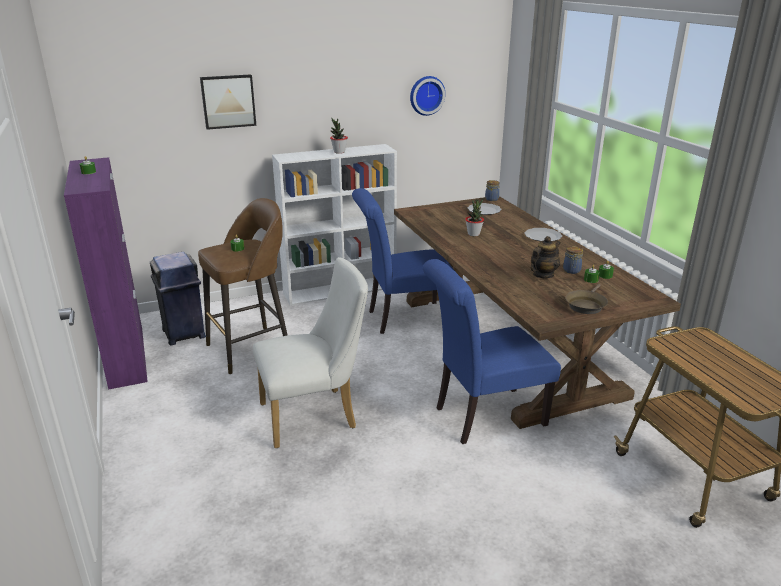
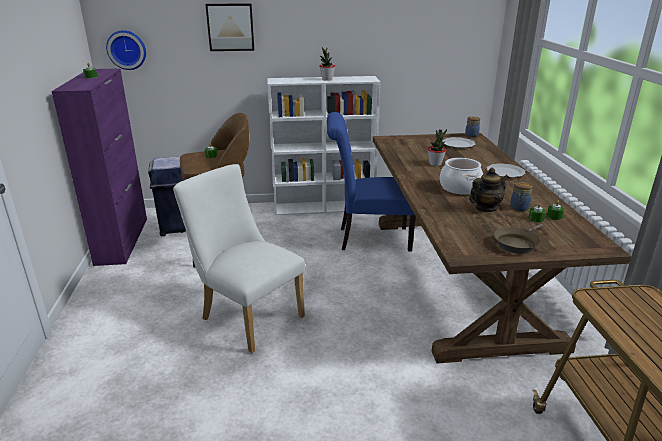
camera: 15 degrees right, 0 degrees up
white chair [253,257,368,448] -> white chair turned 135 degrees counterclockwise [173,164,305,353]
wall clock [410,76,446,116] -> wall clock moved to [106,30,146,70]
blue chair [423,259,561,444] -> none
none -> cooking pot [440,158,483,195]

